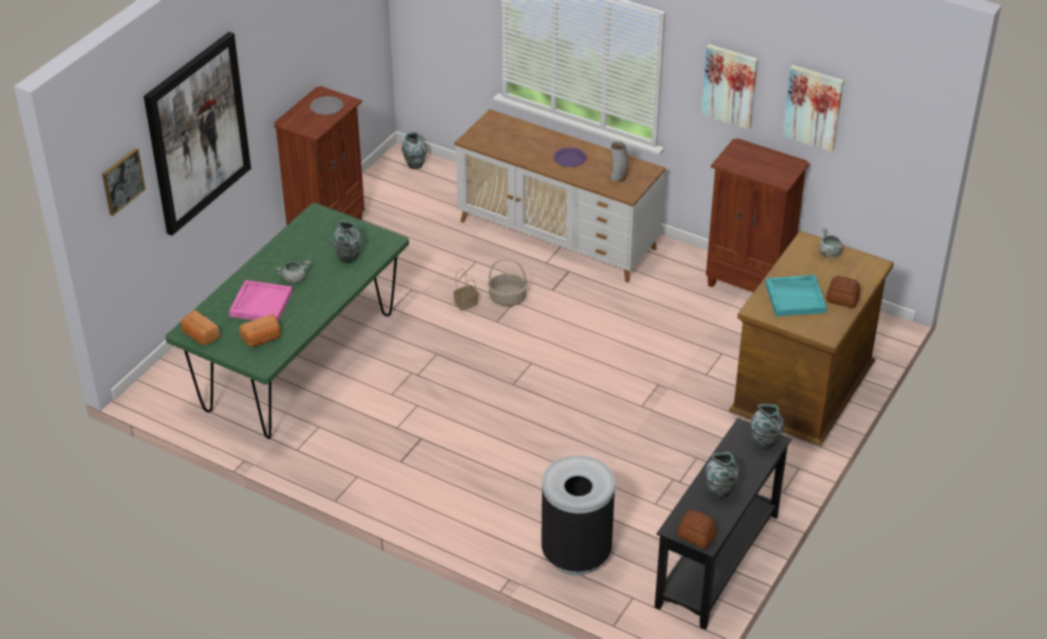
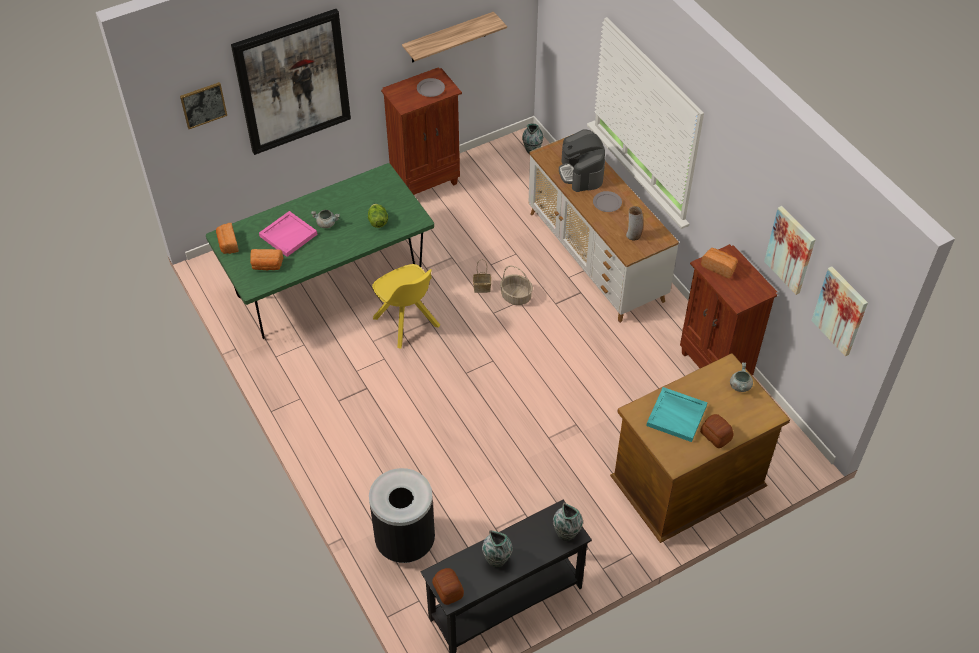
camera: 30 degrees right, 10 degrees up
vase [332,220,362,263] -> lettuce [368,204,388,228]
purple plate [554,148,586,167] -> grey plate [593,191,622,212]
picture [701,44,758,130] -> picture moved to [812,266,868,356]
none -> yellow chair [372,264,440,349]
none -> shelf [402,12,507,63]
none -> coffee machine [559,129,605,192]
none -> bread [701,248,738,279]

